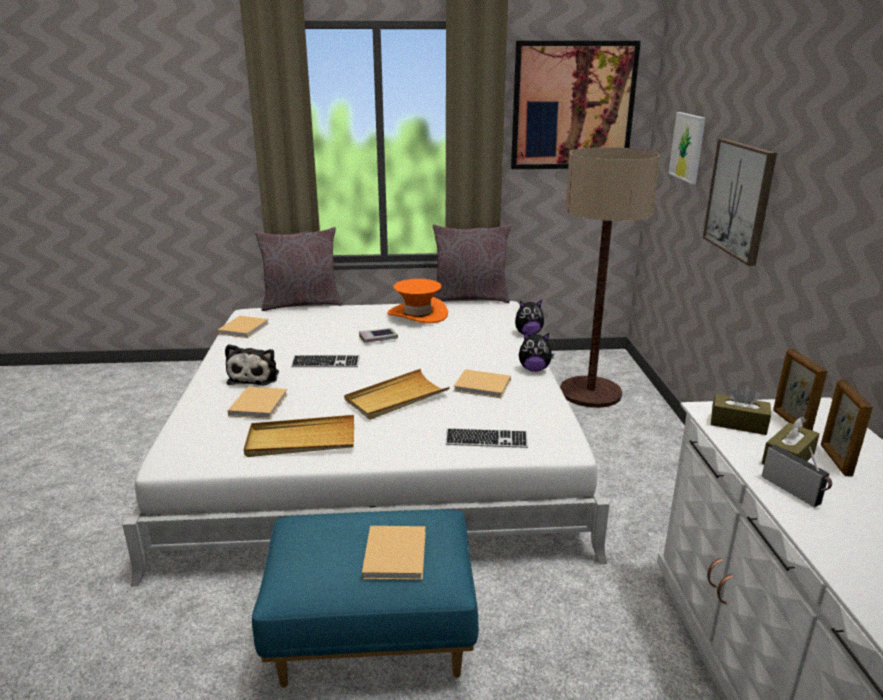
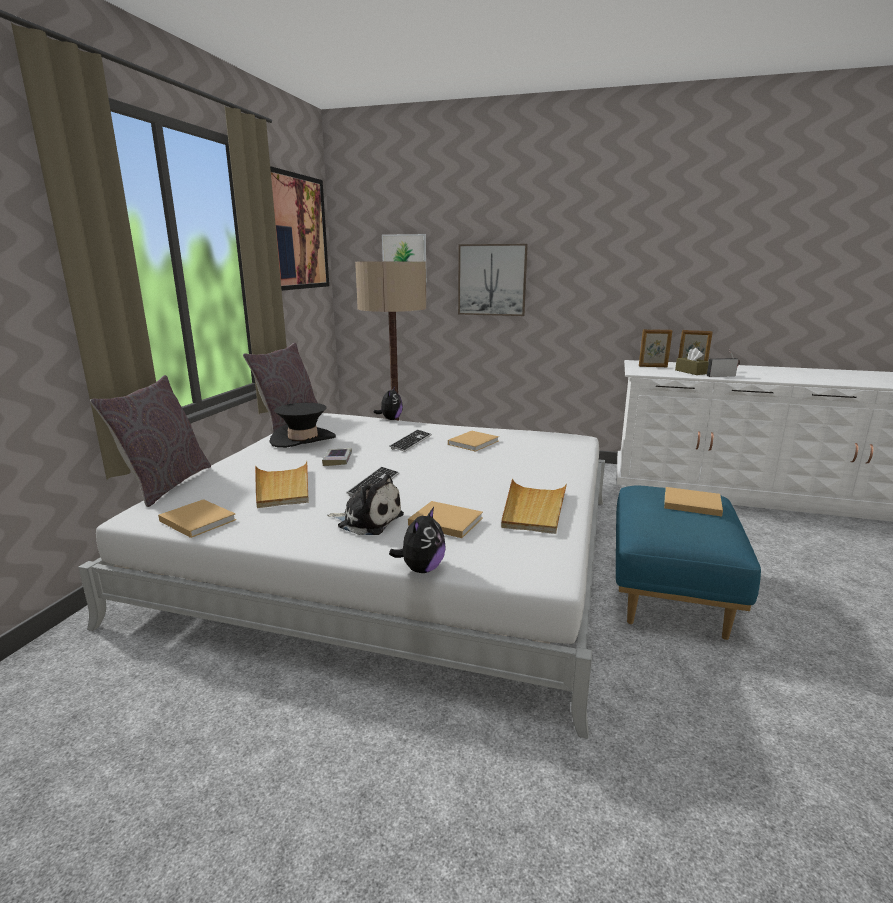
camera: 70 degrees left, 5 degrees down
beige tray [344,369,450,420] -> beige tray moved to [255,461,309,508]
orange hat [387,279,448,323] -> black hat [270,403,336,448]
keyboard [445,428,528,448] -> keyboard moved to [389,429,432,452]
plush toy [519,332,554,372] -> plush toy moved to [389,507,446,573]
brown tissue box [711,385,771,435] -> none

